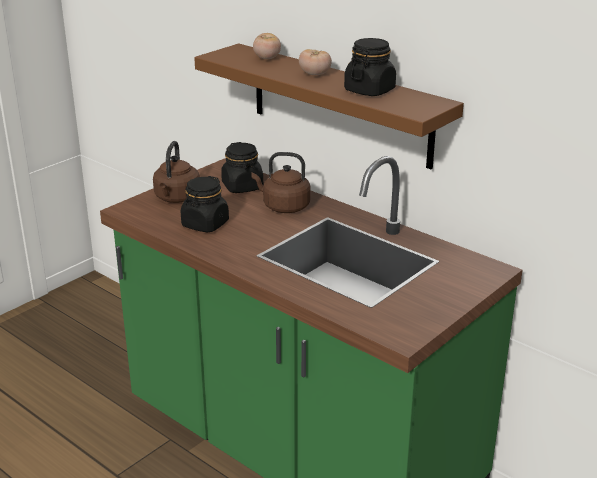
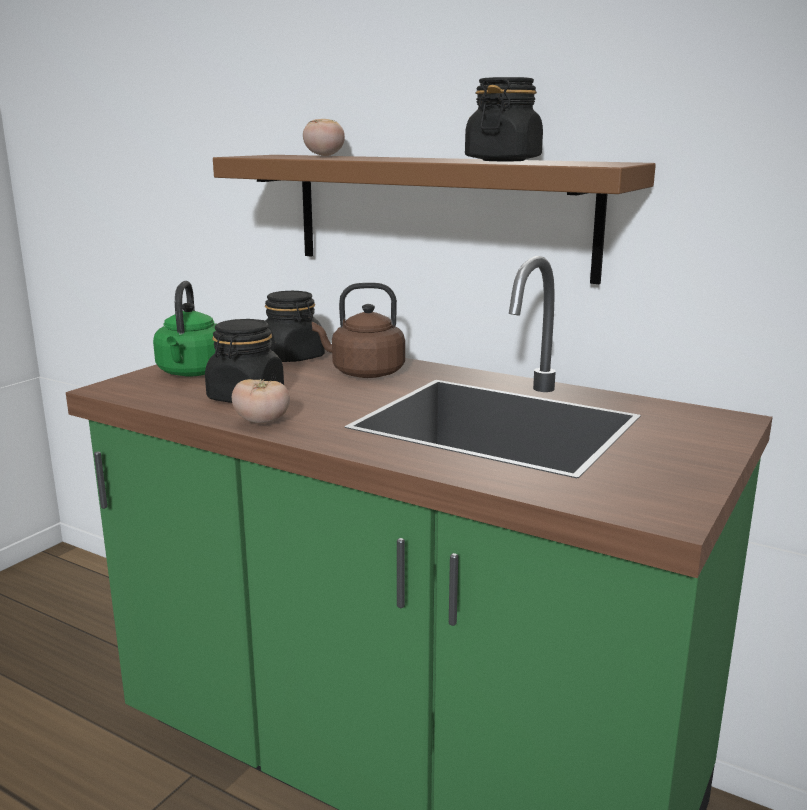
camera: 10 degrees left, 10 degrees down
brown kettle [153,141,200,203] -> green kettle [153,281,216,377]
tomato [299,49,332,75] -> tomato moved to [232,379,290,423]

